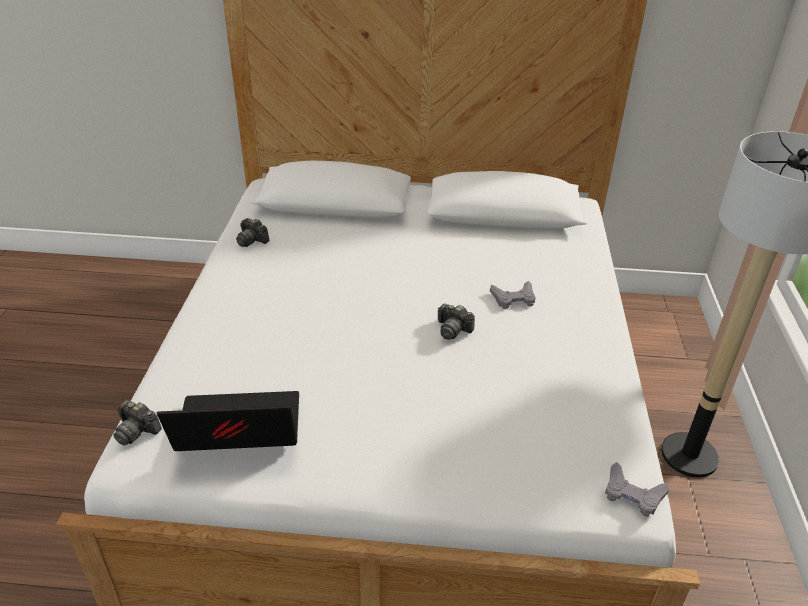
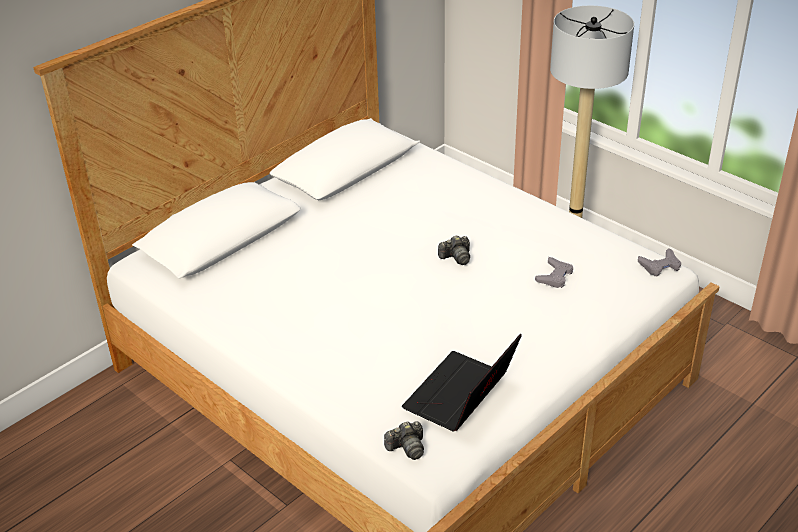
camera: 50 degrees left, 0 degrees up
camera [236,218,270,247] -> none
grey game controller [490,281,536,309] -> grey game controller moved to [535,257,573,288]

